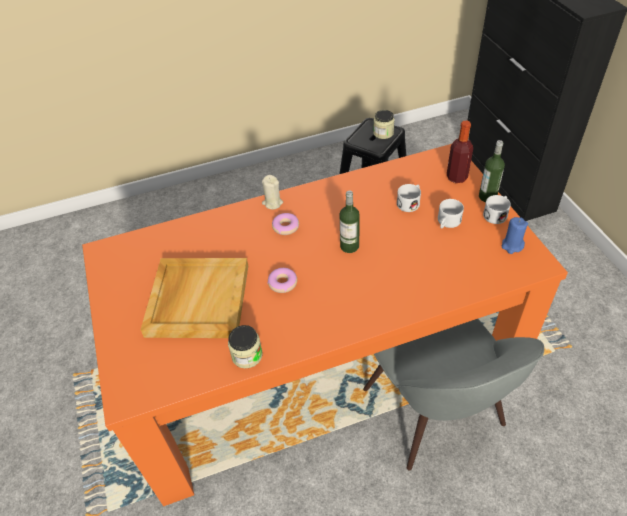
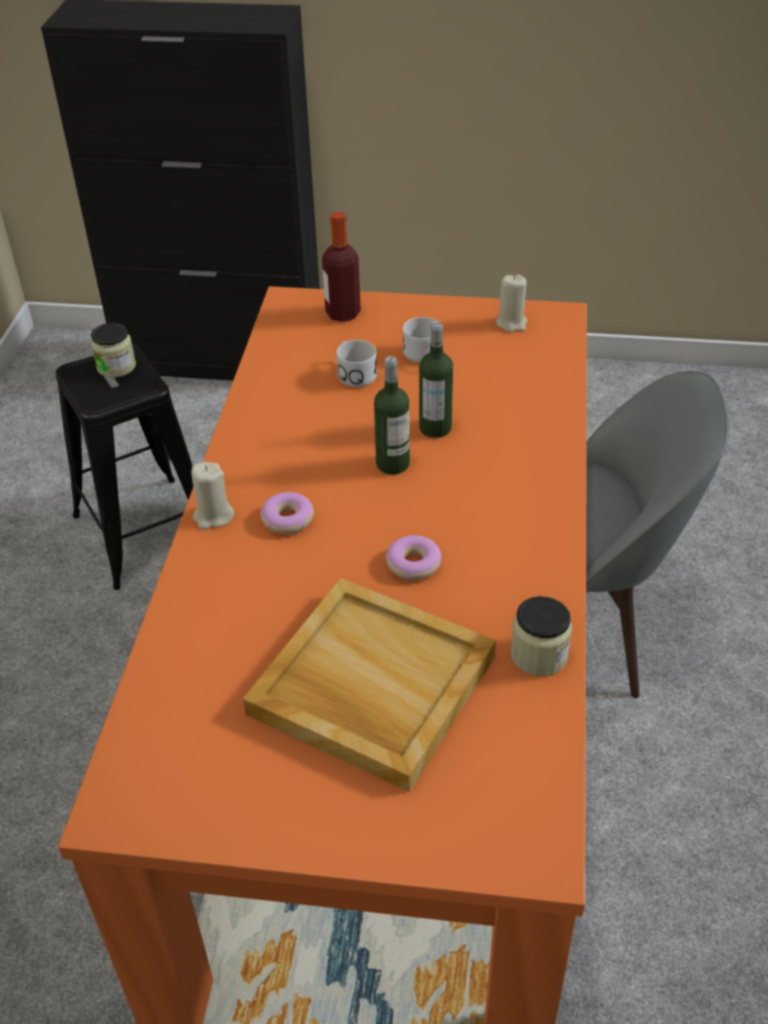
camera: 65 degrees left, 5 degrees down
bottle [479,140,505,202] -> bottle moved to [419,321,453,438]
white mug [483,195,511,224] -> none
blue candle [502,217,528,254] -> beige candle [496,274,527,332]

